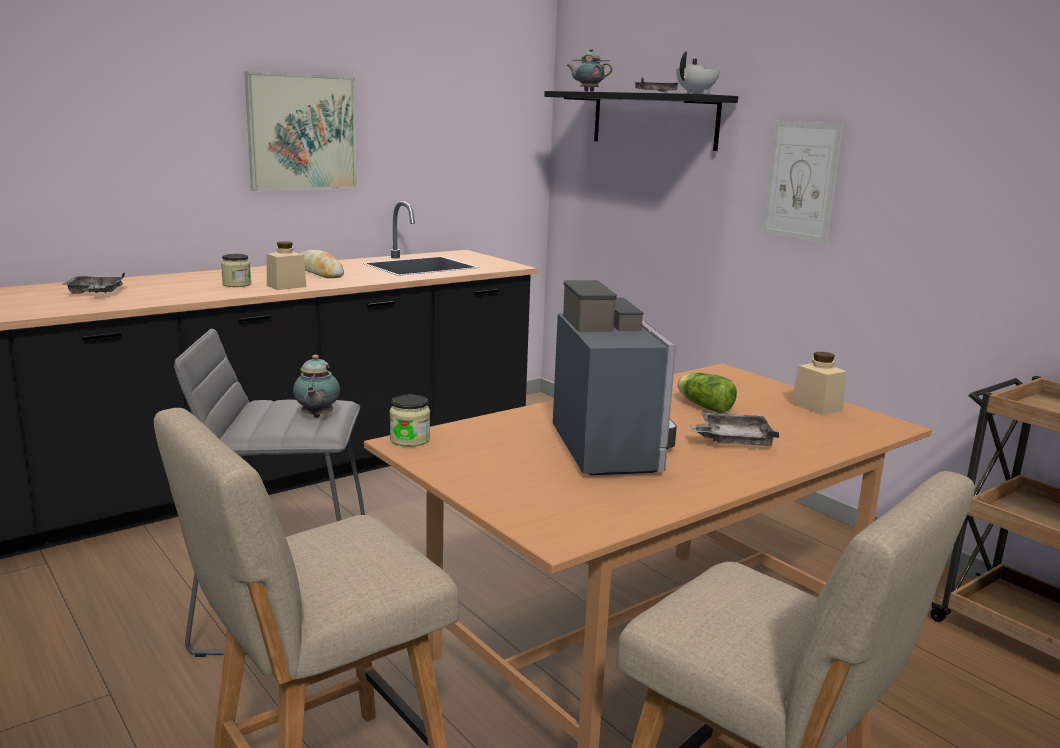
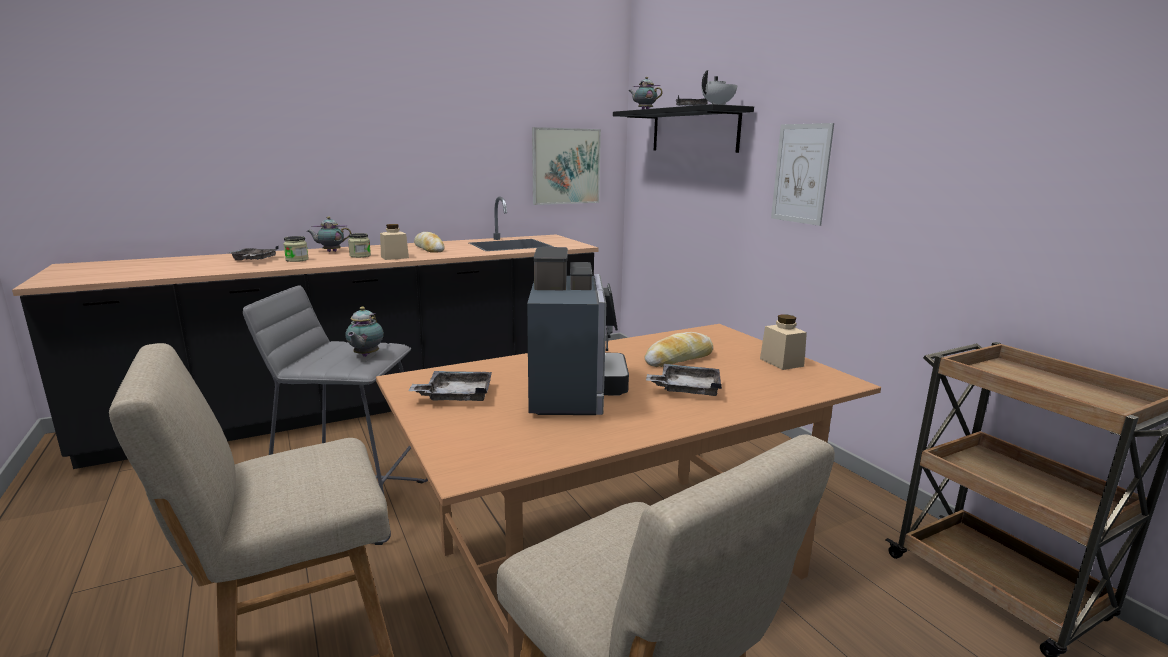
camera: 10 degrees right, 0 degrees up
picture [245,72,357,191] -> picture moved to [532,127,601,205]
jar [390,395,430,447] -> jar moved to [283,236,309,262]
lettuce [677,373,737,413] -> bread [644,332,713,367]
none -> teapot [307,217,351,252]
none -> grey tray [408,371,492,401]

